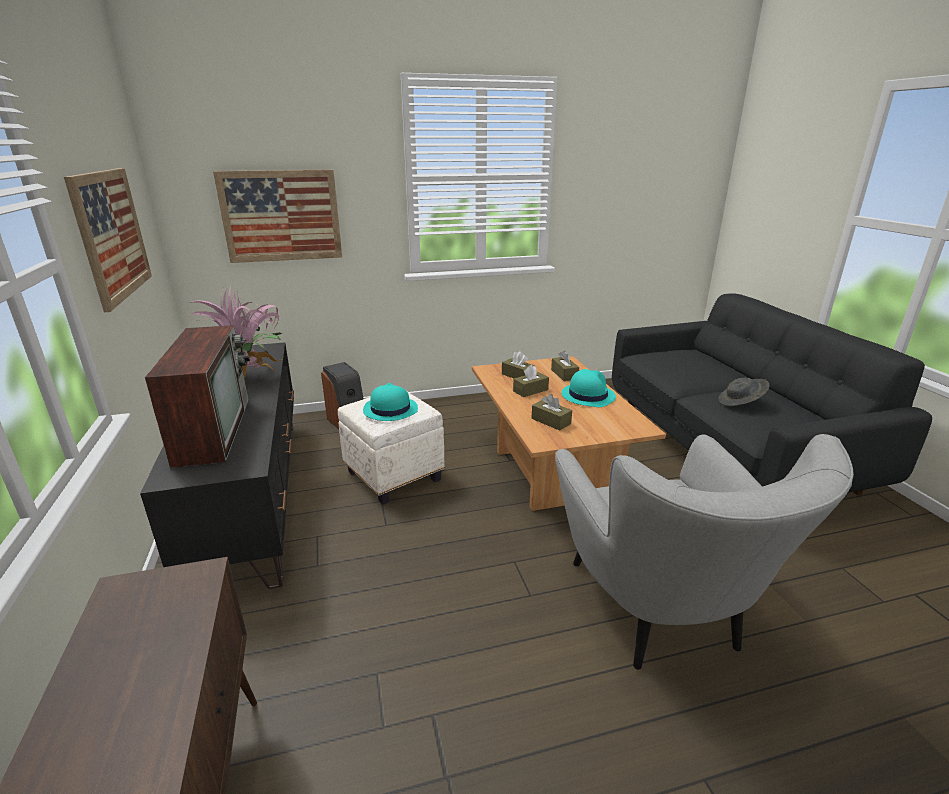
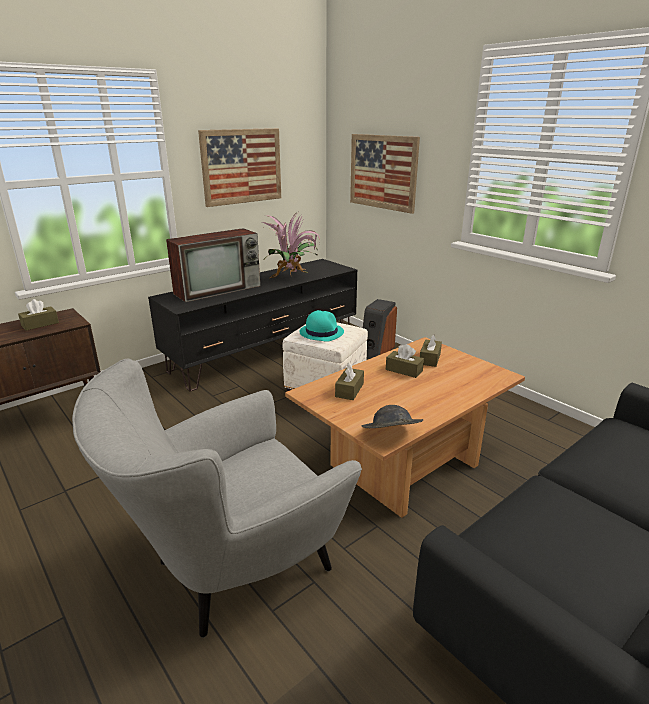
camera: 65 degrees right, 0 degrees up
brown tissue box [551,350,579,381] -> brown tissue box moved to [18,299,59,331]
turquoise hat [561,369,616,407] -> none
grey hat [718,378,770,406] -> grey hat moved to [361,405,423,428]

